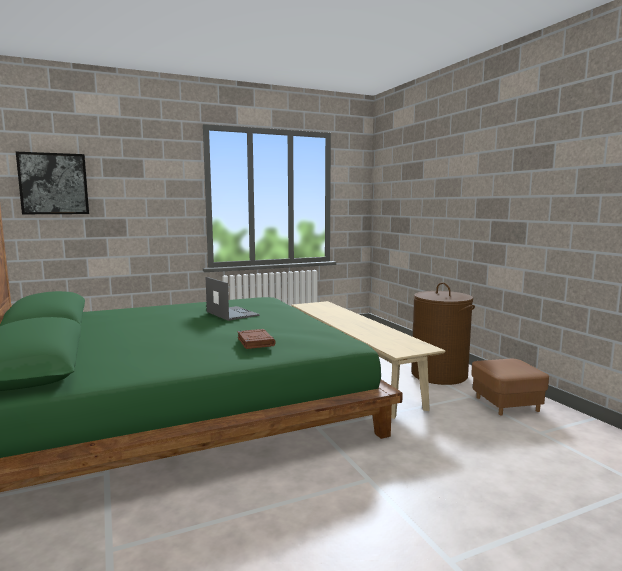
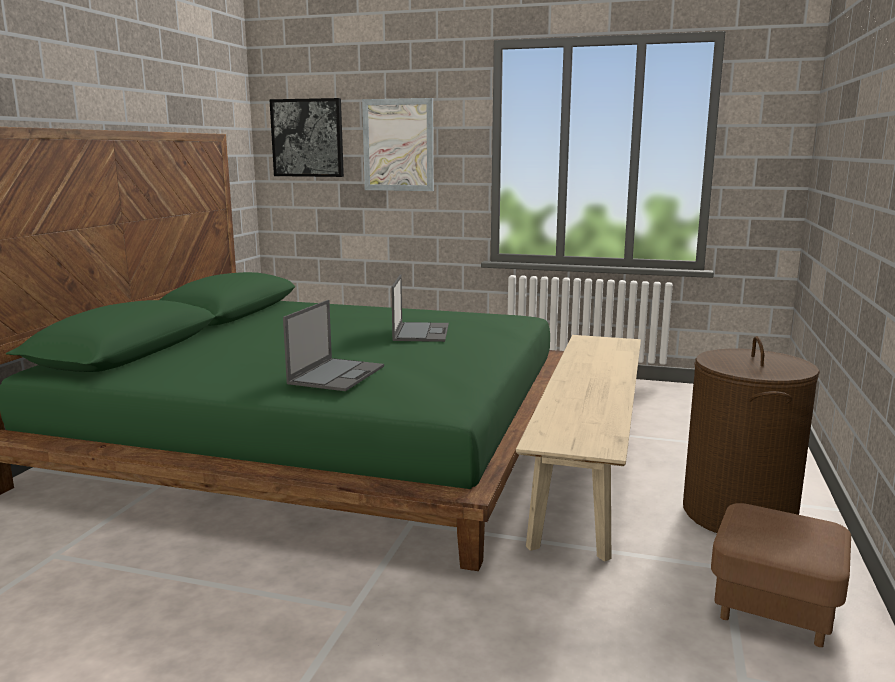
camera: 40 degrees right, 5 degrees up
brown book [238,329,276,349] -> laptop [283,300,384,391]
none -> picture [362,98,434,191]

